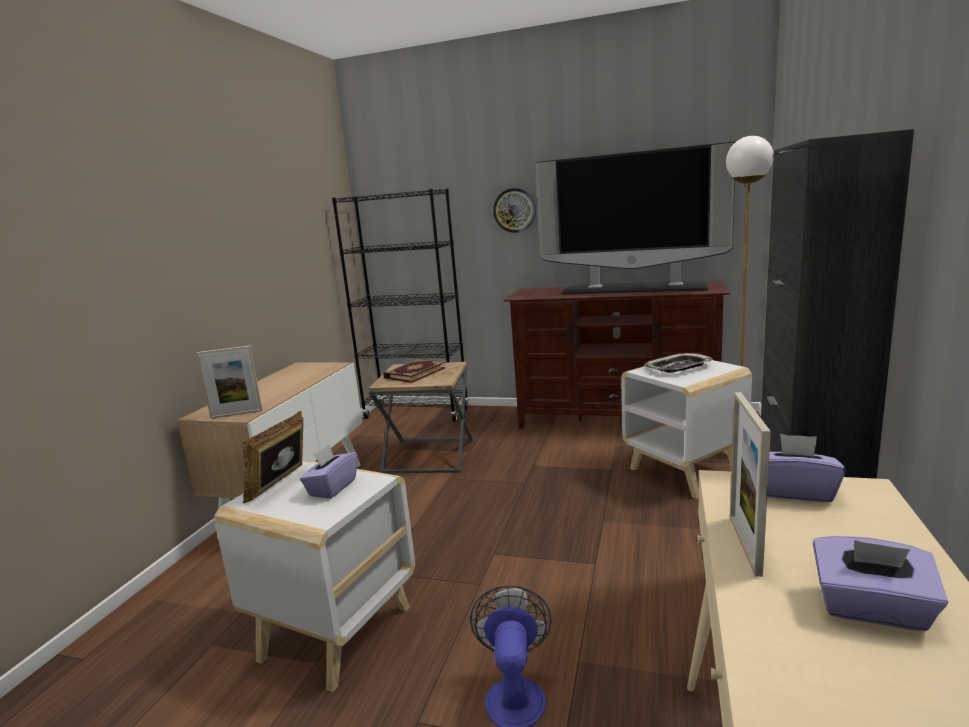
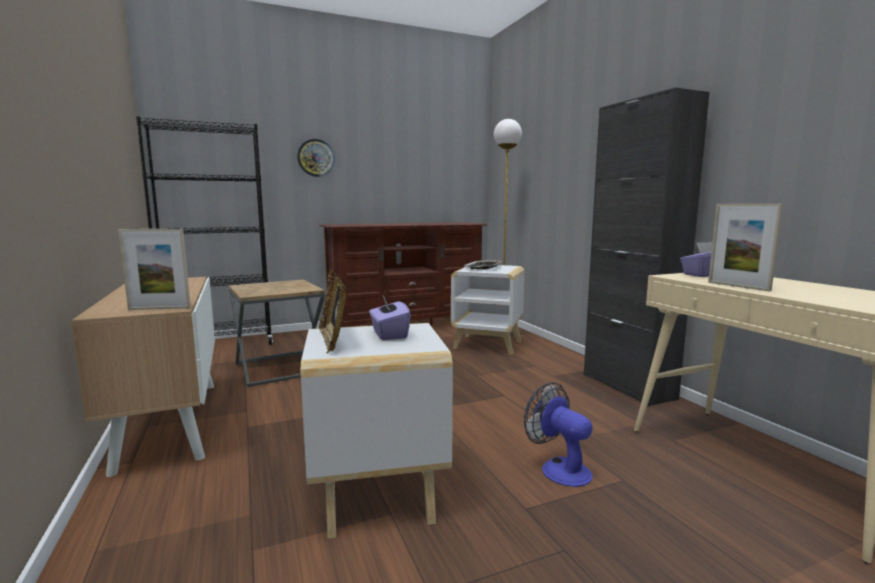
camera: 40 degrees left, 5 degrees down
picture frame [197,346,263,419] -> picture frame turned 45 degrees clockwise [118,229,191,310]
book [383,359,446,383] -> none
television [536,141,736,294] -> none
purple tissue box [813,536,948,631] -> none

